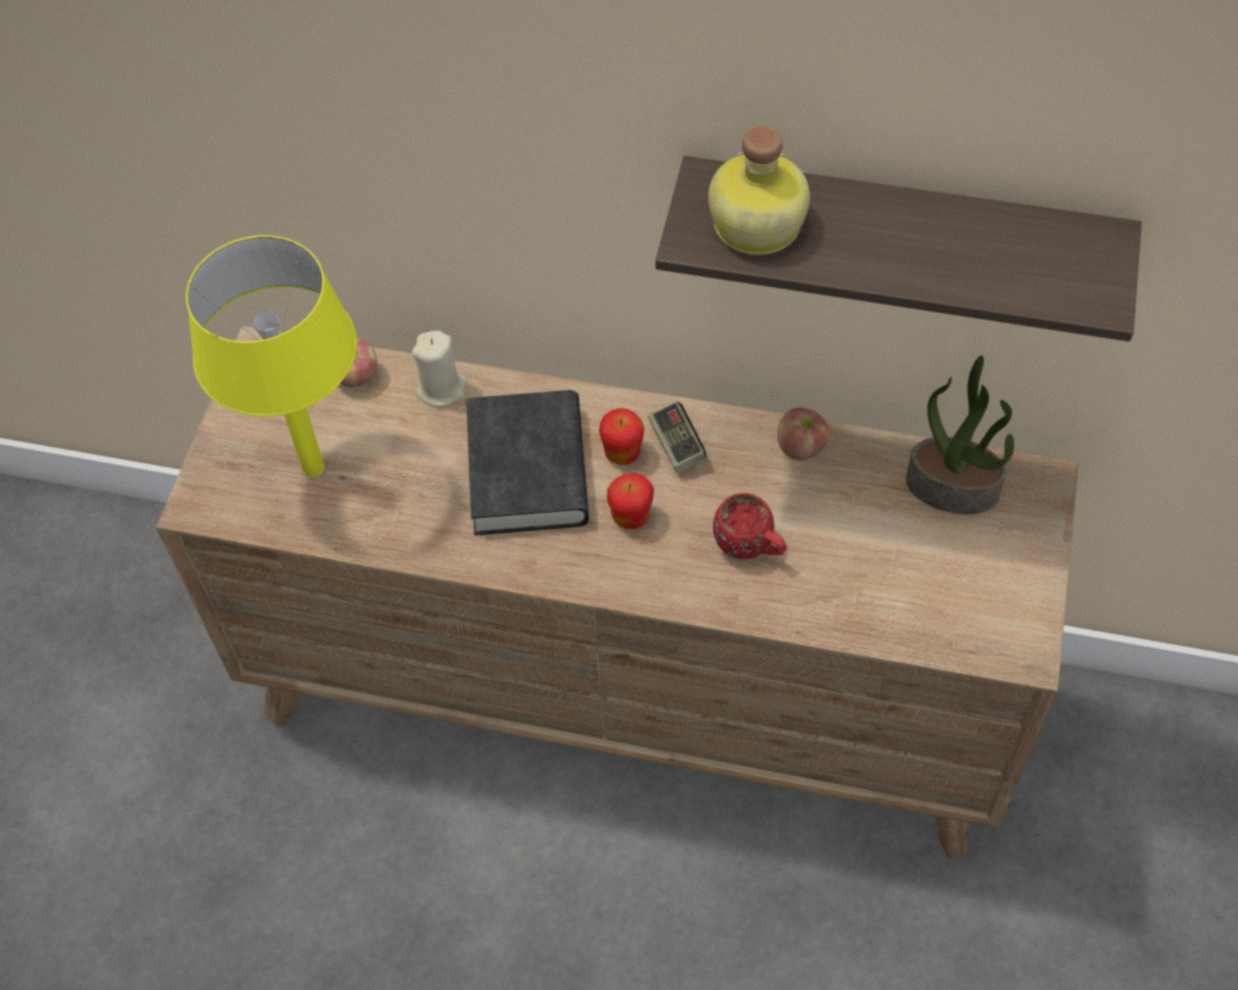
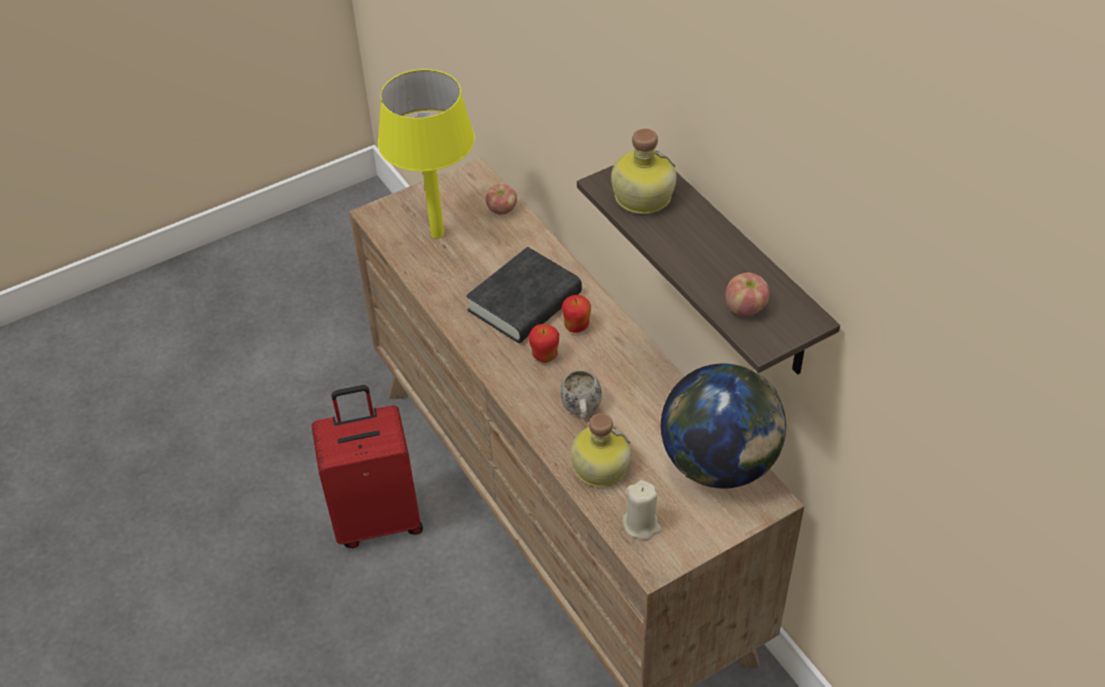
camera: 45 degrees right, 10 degrees down
beige candle [412,330,467,407] -> beige candle moved to [623,480,662,540]
game controller [648,401,707,473] -> none
red mug [713,493,787,560] -> white mug [560,370,602,419]
apple [777,407,829,460] -> apple moved to [725,273,769,316]
potted plant [906,356,1014,514] -> globe [661,364,786,489]
none -> red suitcase [312,385,423,548]
none -> bottle [570,413,631,487]

